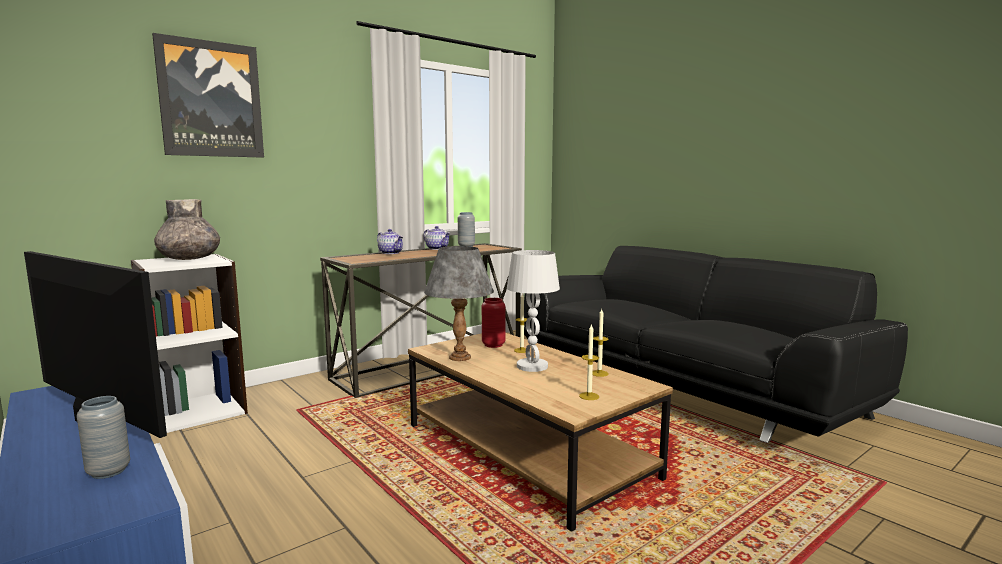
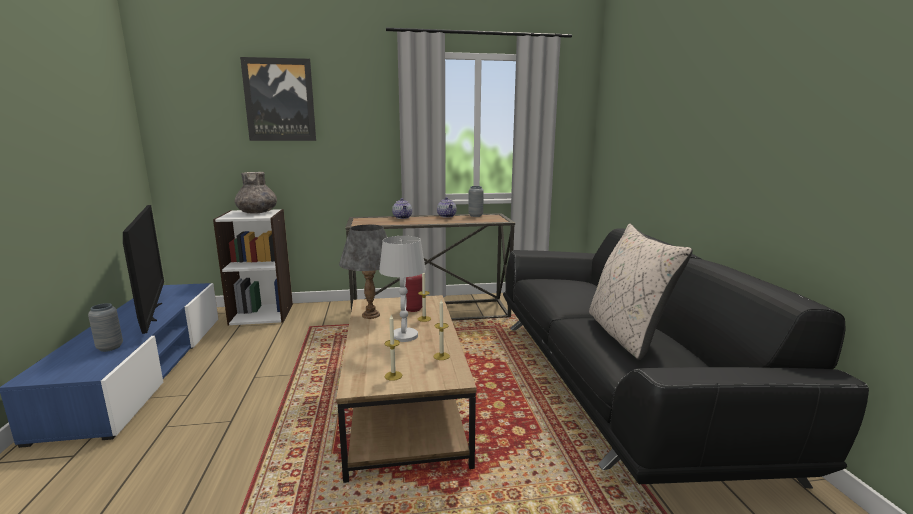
camera: 30 degrees right, 5 degrees up
none -> beige pillow [589,224,693,360]

